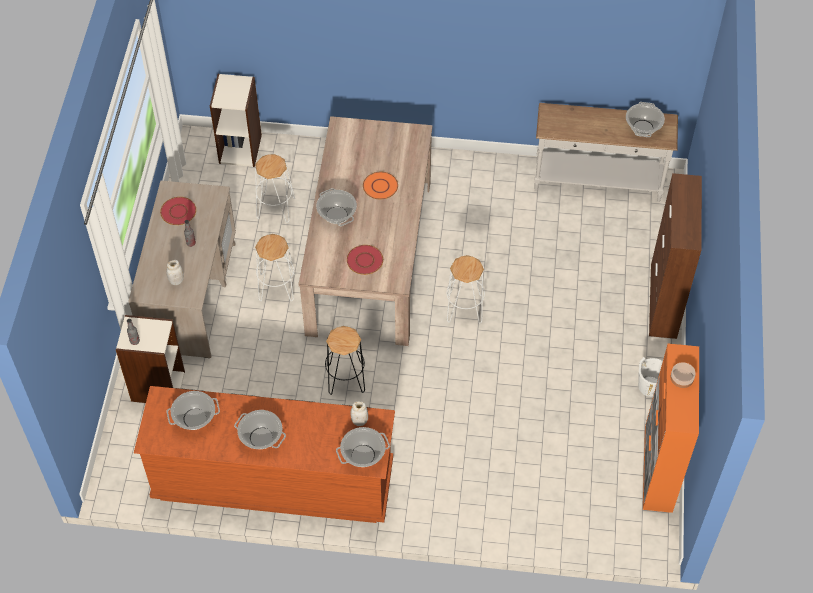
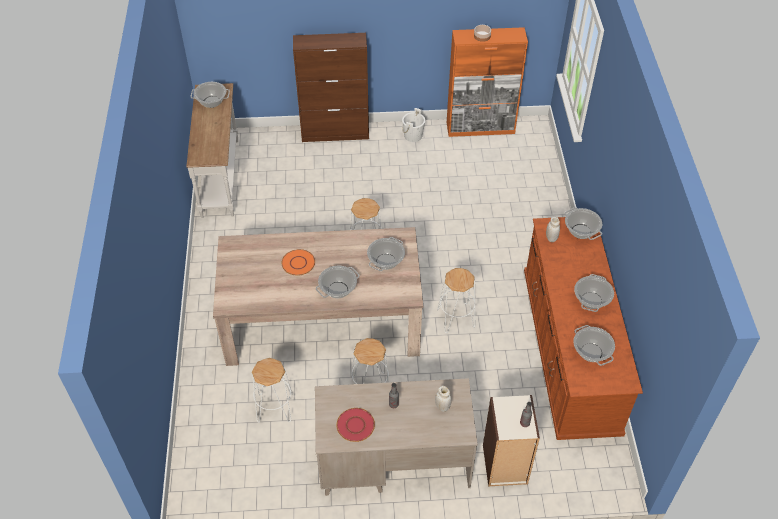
camera: 100 degrees left, 5 degrees down
bookcase [210,74,262,167] -> none
black stool [325,326,365,395] -> white stool [437,268,475,333]
red plate [347,245,383,275] -> cooking pot [367,237,405,271]

